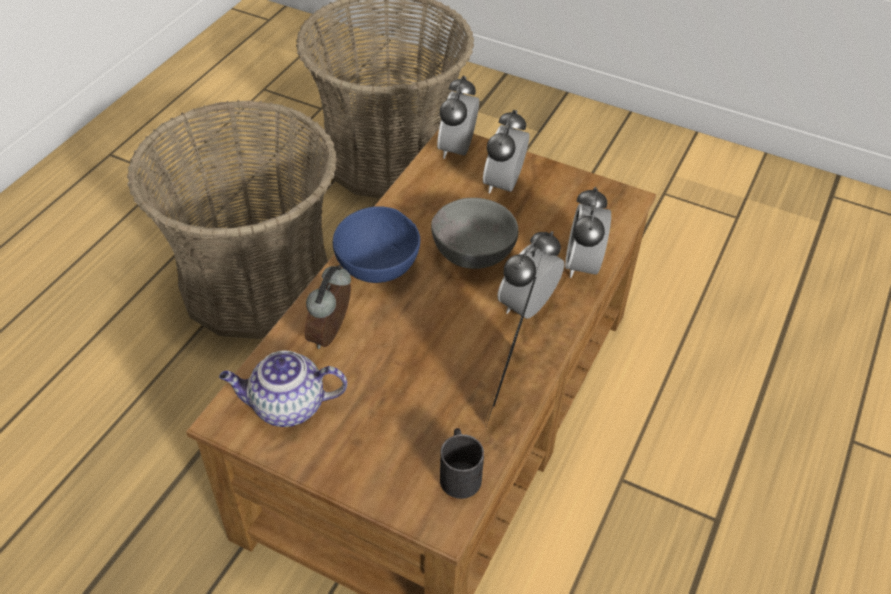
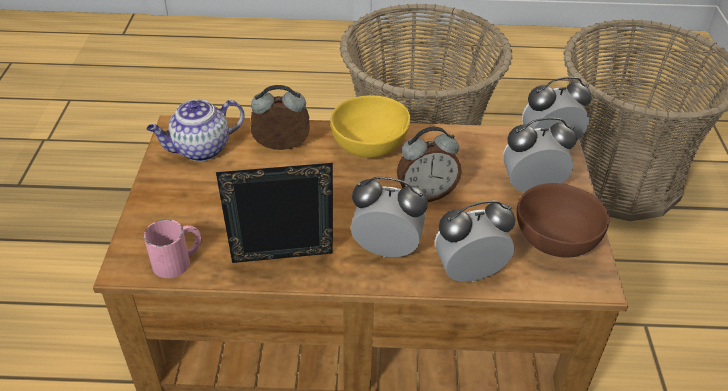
camera: 65 degrees right, 5 degrees down
teapot [219,350,347,427] -> teapot turned 90 degrees counterclockwise [146,99,245,161]
blue bowl [333,206,420,283] -> yellow bowl [331,95,410,158]
grey bowl [431,198,518,269] -> alarm clock [397,127,462,202]
black mug [440,428,484,499] -> pink mug [144,219,202,278]
none -> brown bowl [517,183,609,258]

